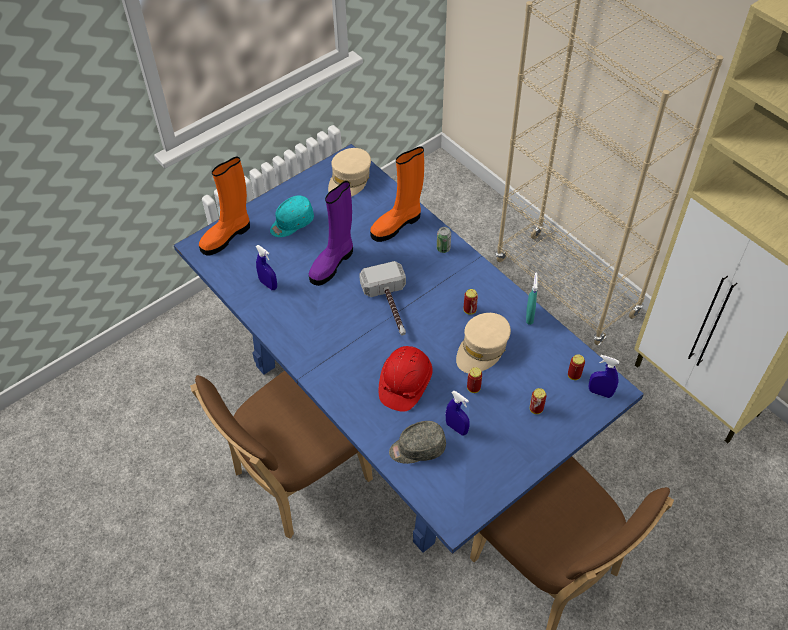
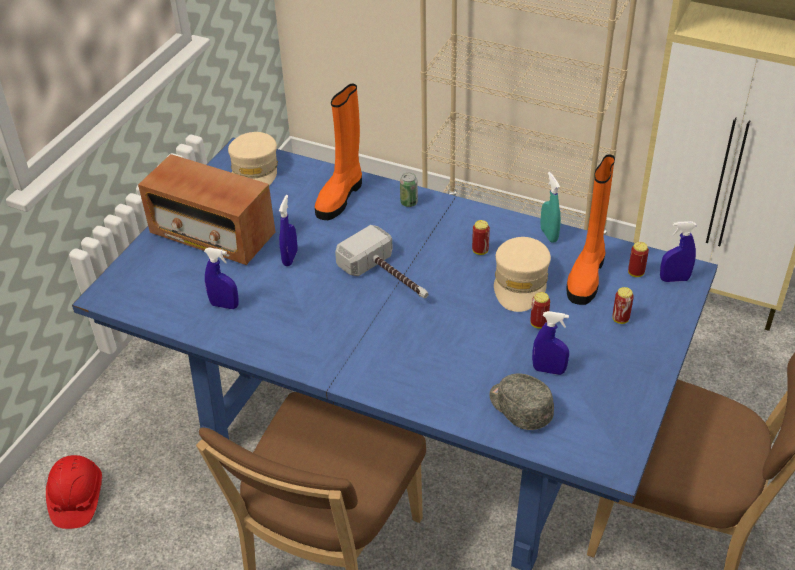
camera: 25 degrees left, 10 degrees down
orange boot [199,156,250,256] -> orange boot moved to [566,154,615,305]
turquoise cap [270,196,314,237] -> radio [138,154,276,265]
purple boot [309,181,353,286] -> blue spray bottle [279,195,297,266]
red hard hat [379,346,433,412] -> red hard hat moved to [46,455,102,529]
grey cap [389,421,446,464] -> grey cap turned 90 degrees clockwise [490,373,554,430]

